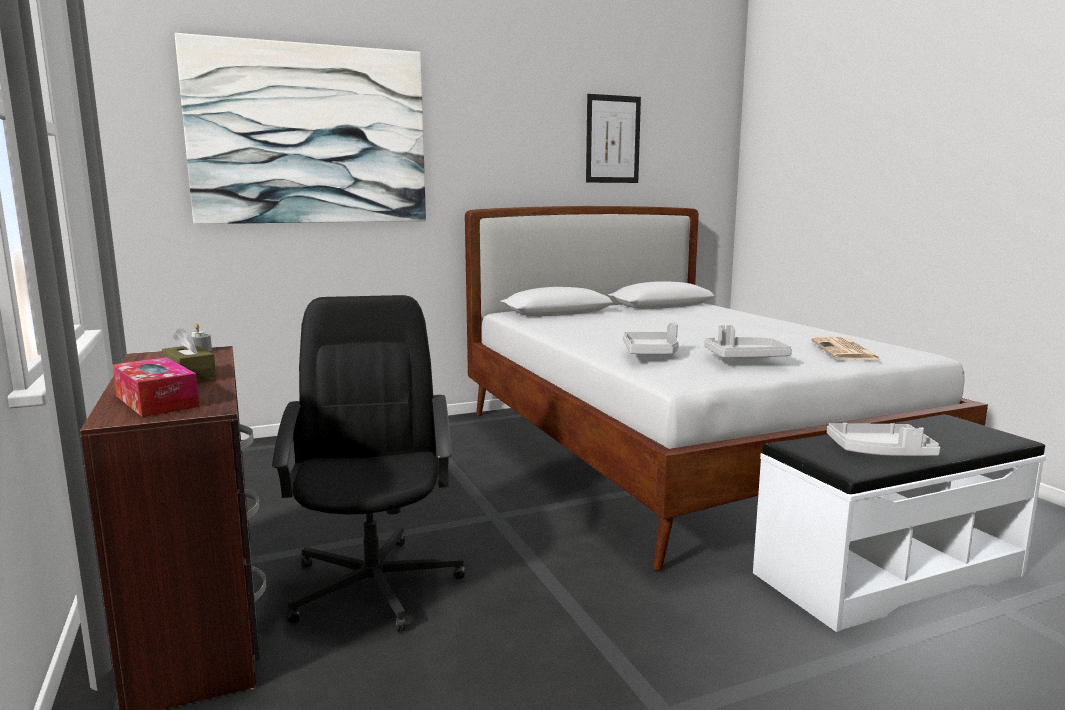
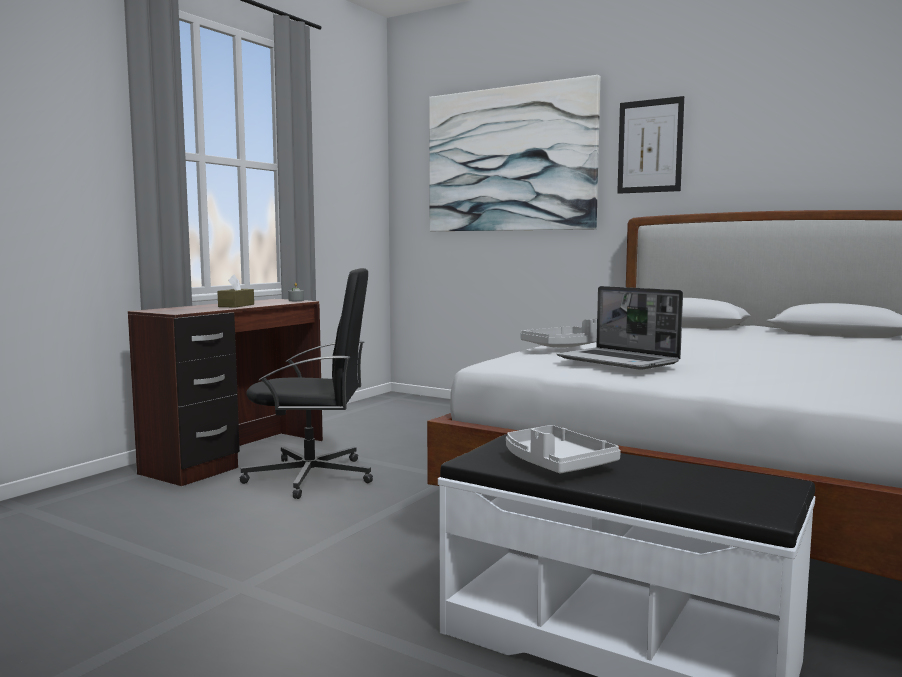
camera: 55 degrees right, 5 degrees down
tissue box [112,357,199,417] -> none
black office chair [272,295,465,632] -> black office chair turned 45 degrees clockwise [240,268,373,499]
picture [586,94,641,183] -> picture moved to [617,96,684,194]
grey tray [704,325,792,359] -> laptop [557,286,683,370]
newspaper [811,337,881,361] -> none

